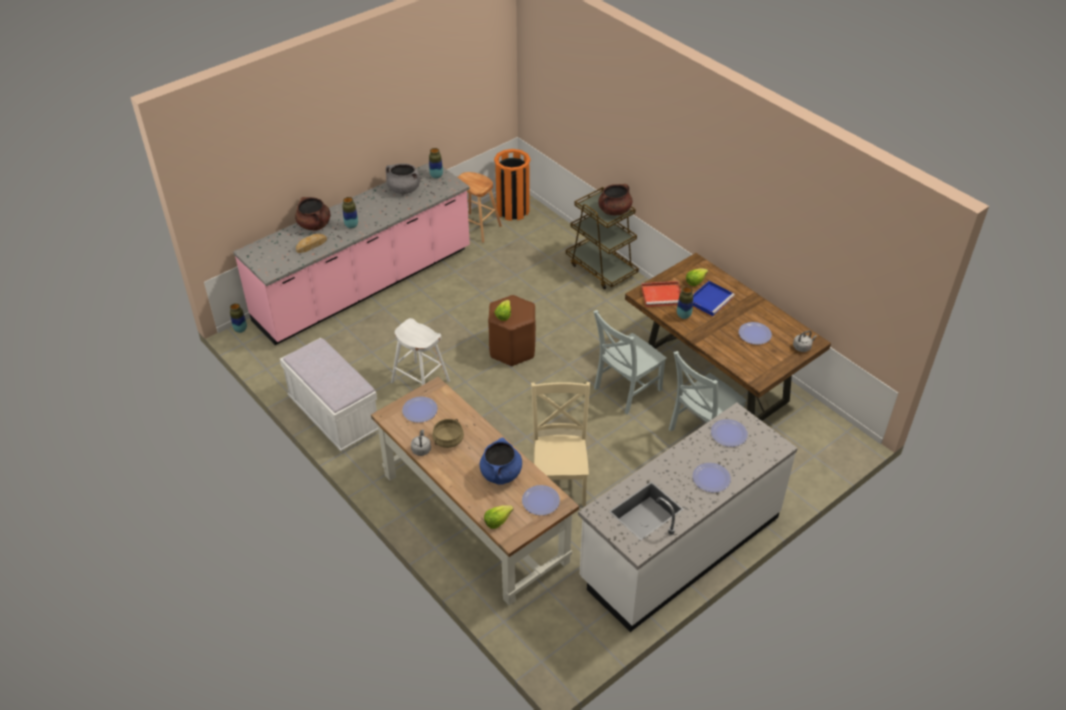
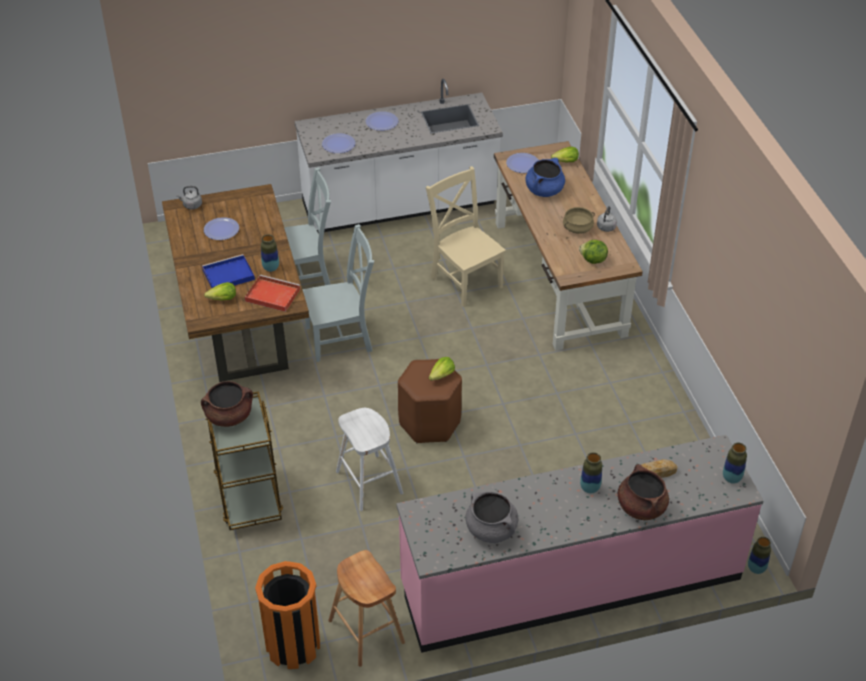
camera: 155 degrees left, 0 degrees up
white bench [280,338,378,451] -> none
white stool [391,318,450,385] -> white stool moved to [336,408,403,511]
plate [402,397,438,423] -> lettuce [579,240,608,264]
vase [429,148,443,179] -> vase moved to [723,443,747,484]
beige chair [531,382,590,506] -> beige chair turned 120 degrees clockwise [426,166,506,307]

